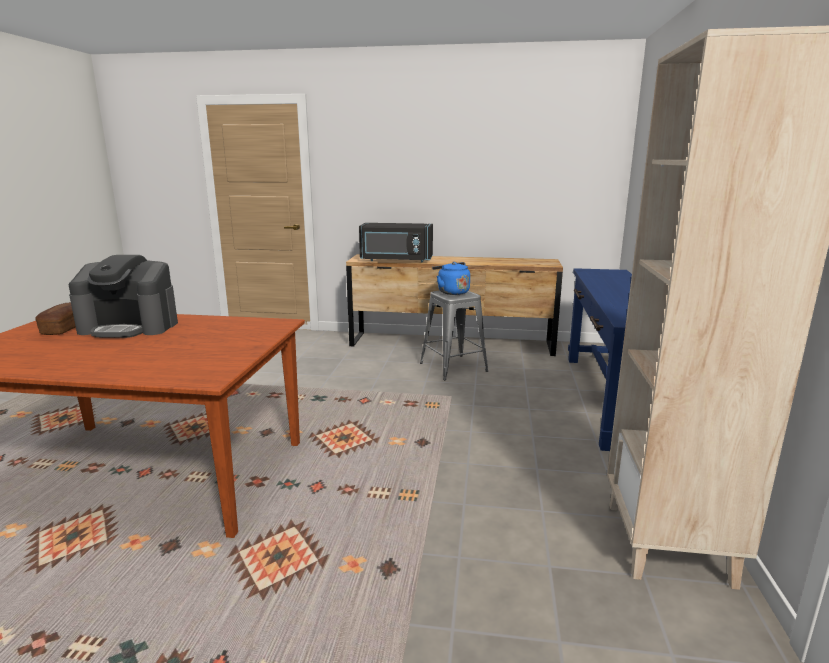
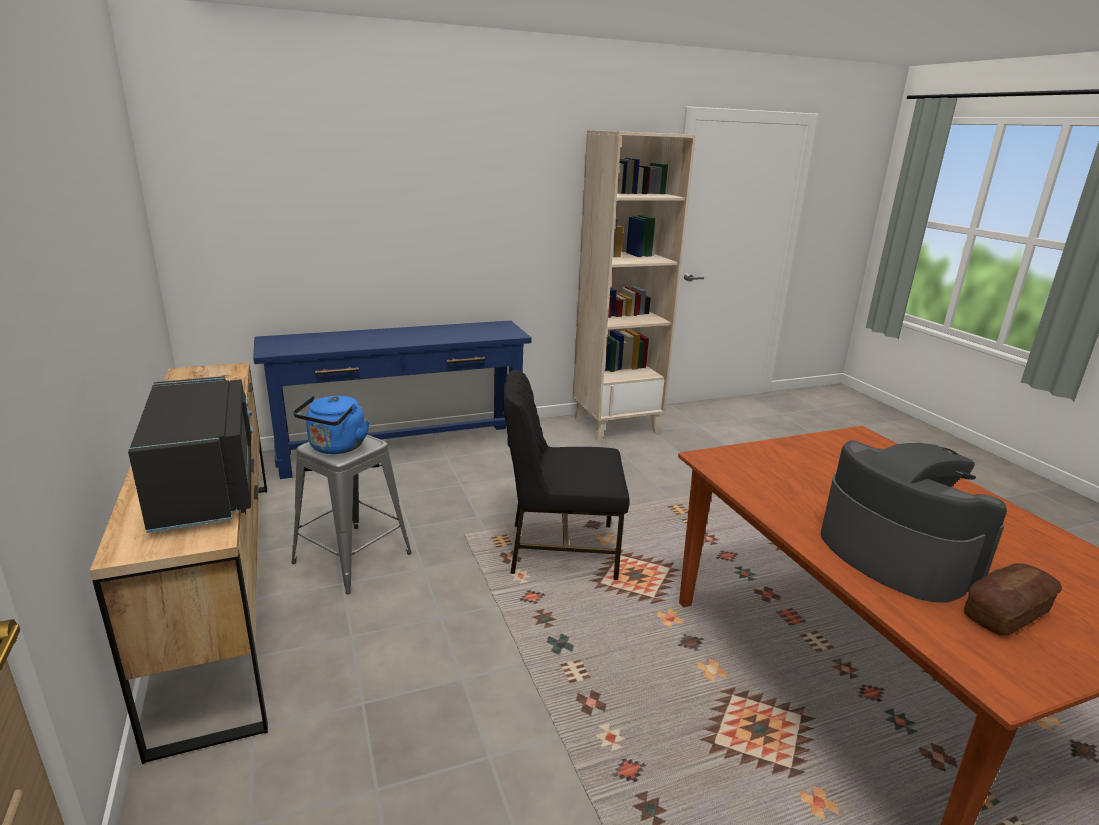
camera: 120 degrees left, 5 degrees up
none -> black chair [503,370,630,580]

